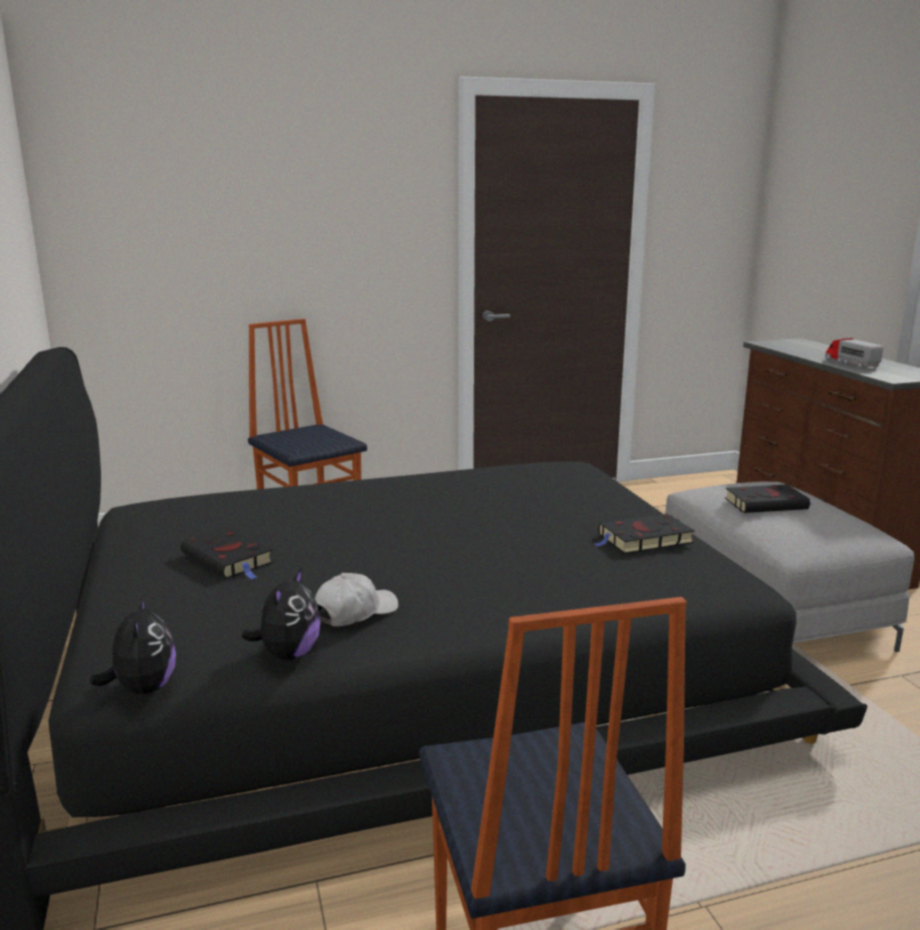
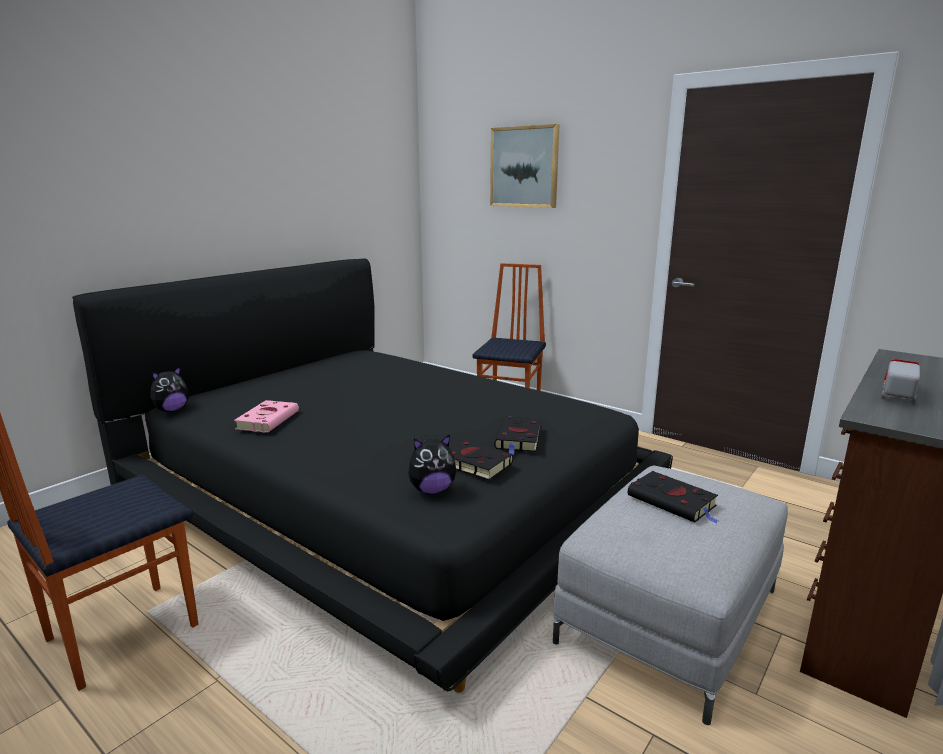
camera: 55 degrees right, 0 degrees up
black book [180,527,273,579] -> black book moved to [494,416,541,456]
plush toy [242,567,321,660] -> plush toy moved to [408,434,456,494]
white cap [315,573,398,626] -> pink book [234,400,299,433]
none -> picture [490,124,560,208]

